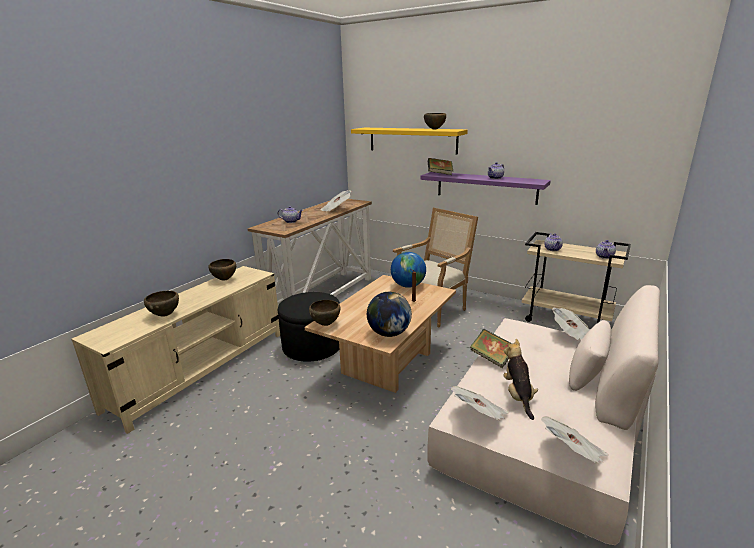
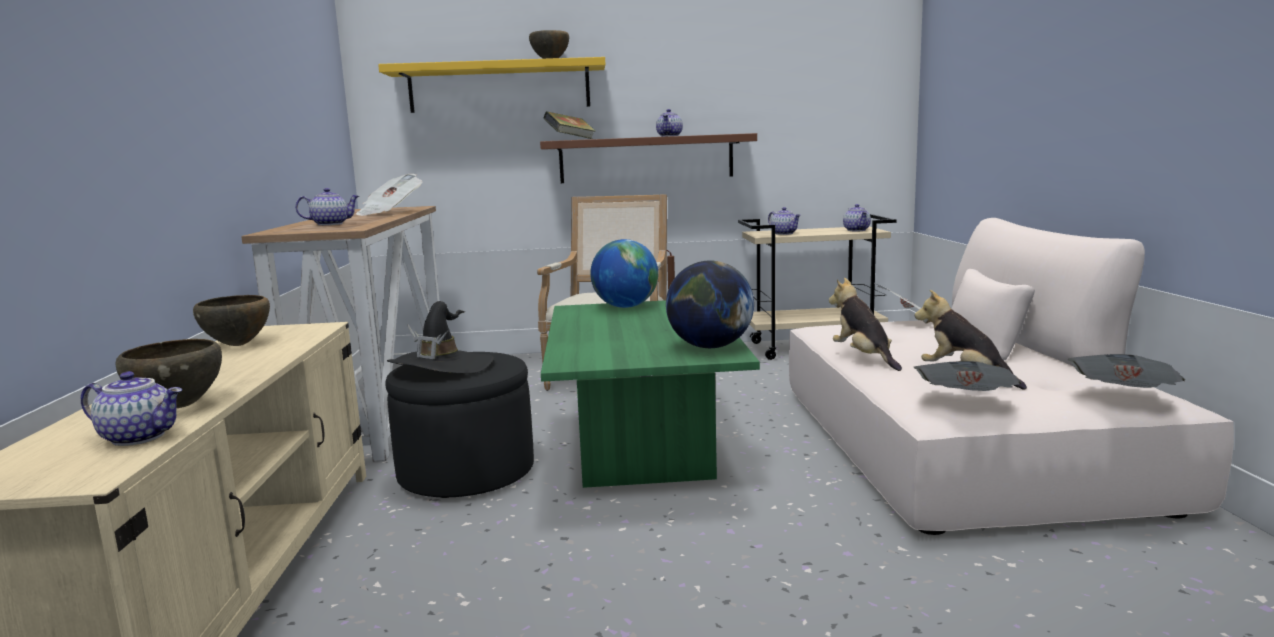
camera: 35 degrees left, 10 degrees down
beige coffee table [304,275,456,393] -> green coffee table [541,300,760,488]
brown bowl [309,300,340,326] -> none
purple shelf [420,172,551,205] -> brown shelf [540,133,757,183]
book [470,329,512,368] -> plush toy [829,278,902,371]
none -> teapot [81,371,182,446]
none -> black hat [387,301,494,374]

